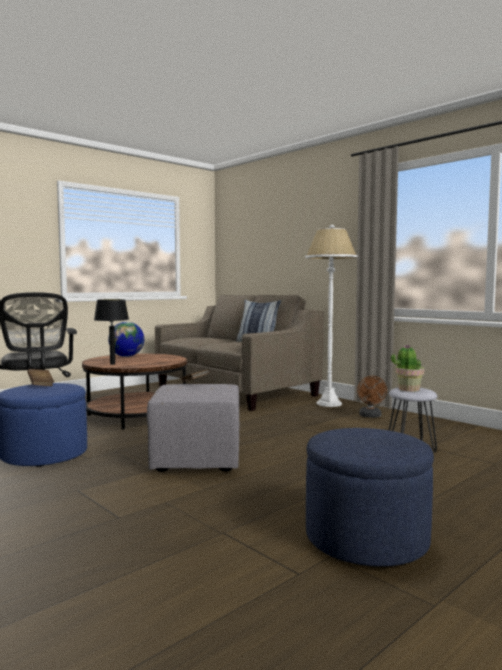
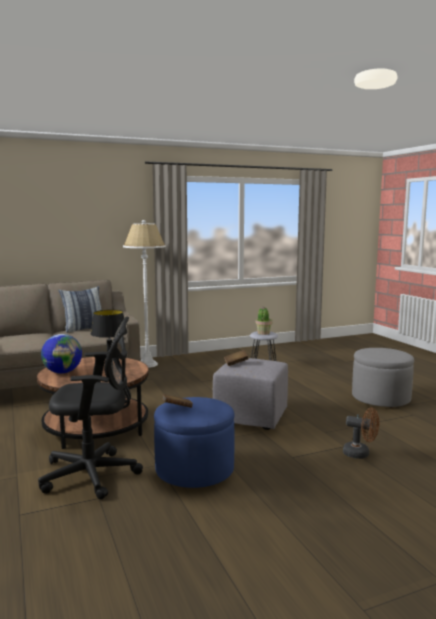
camera: 70 degrees left, 5 degrees up
blue ottoman [306,428,434,567] -> grey ottoman [352,348,414,407]
brown fan [357,376,387,418] -> brown fan moved to [343,408,379,459]

